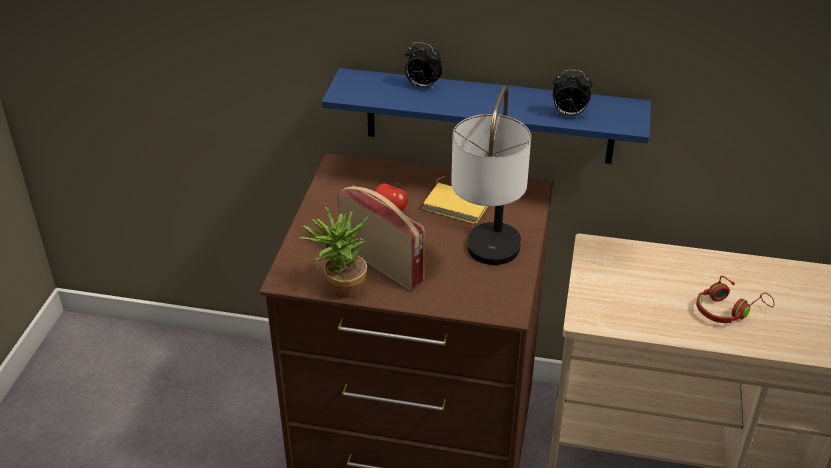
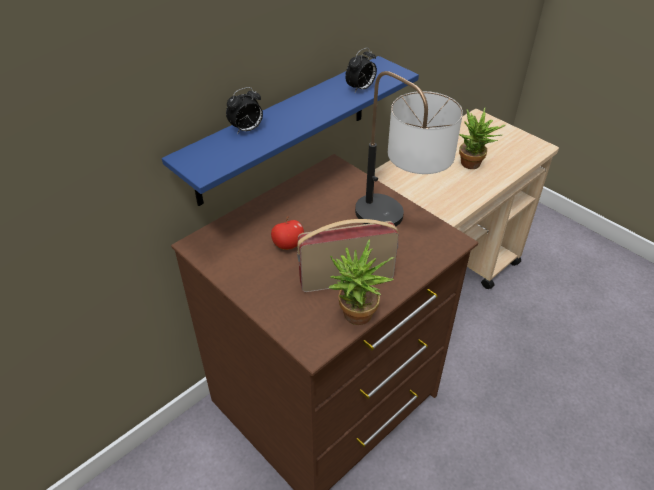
camera: 55 degrees left, 5 degrees up
yellow book [422,176,488,224] -> none
red headphones [696,276,774,323] -> potted plant [459,108,505,169]

